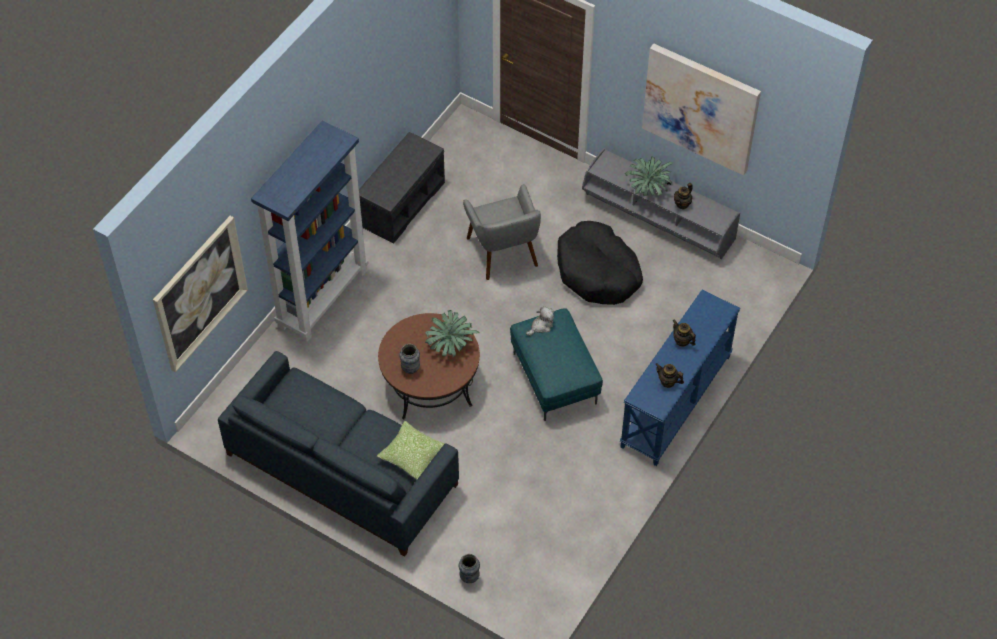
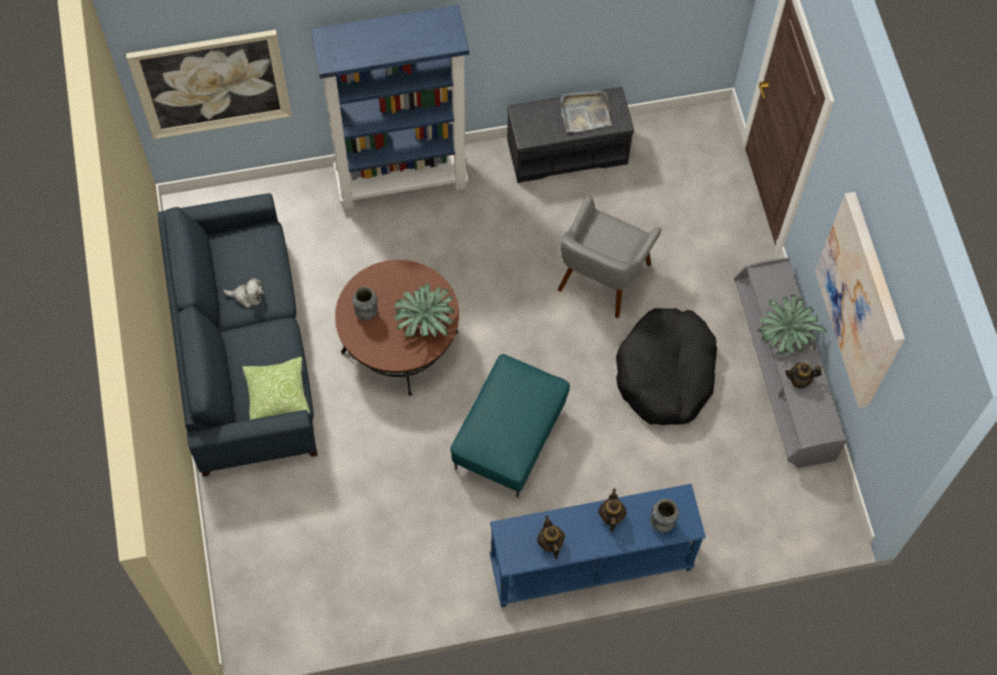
camera: 45 degrees right, 10 degrees up
vase [459,554,480,583] -> vase moved to [650,499,679,533]
plush toy [526,306,554,336] -> plush toy moved to [223,278,263,308]
none -> grey tray [560,90,612,133]

